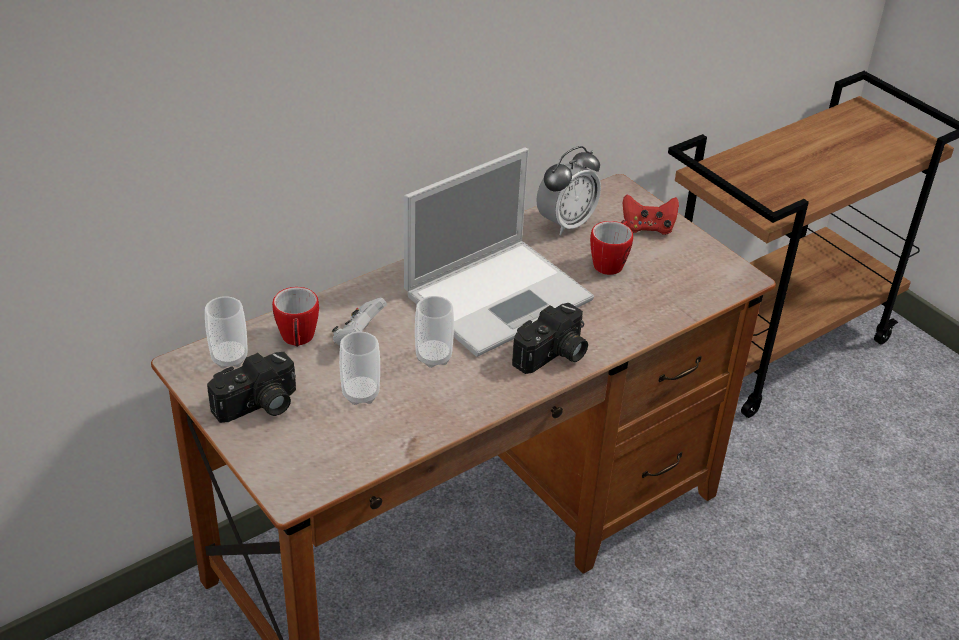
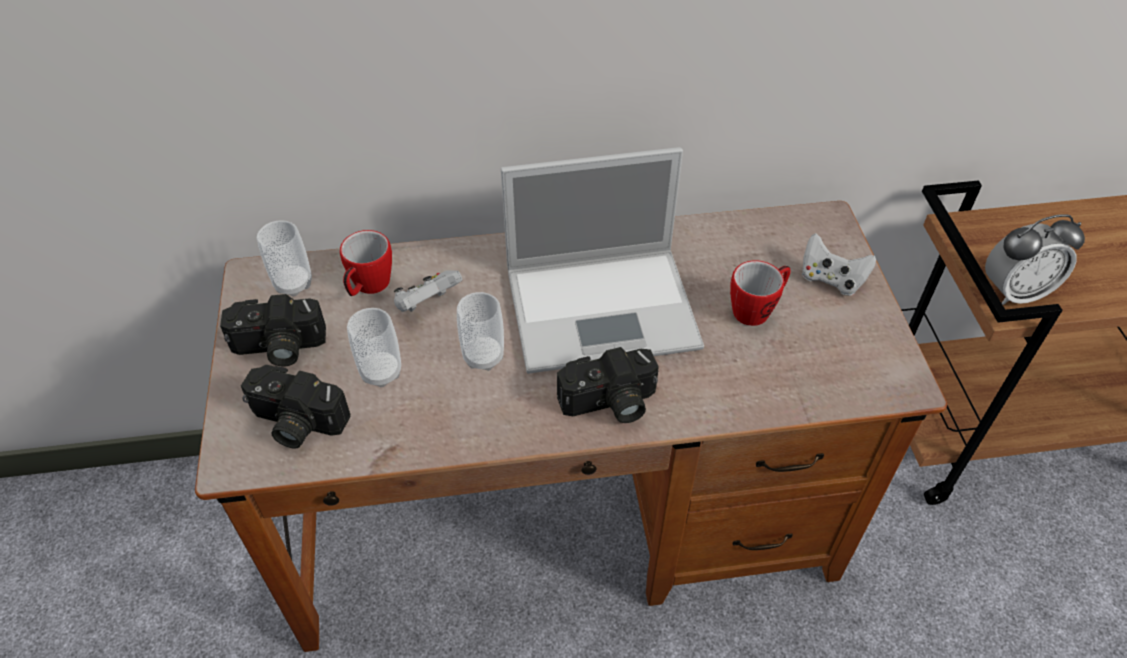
camera: 30 degrees right, 10 degrees up
alarm clock [536,146,601,235] -> alarm clock moved to [985,214,1085,305]
red game controller [623,194,679,235] -> white game controller [801,233,876,296]
none -> camera [241,365,351,449]

